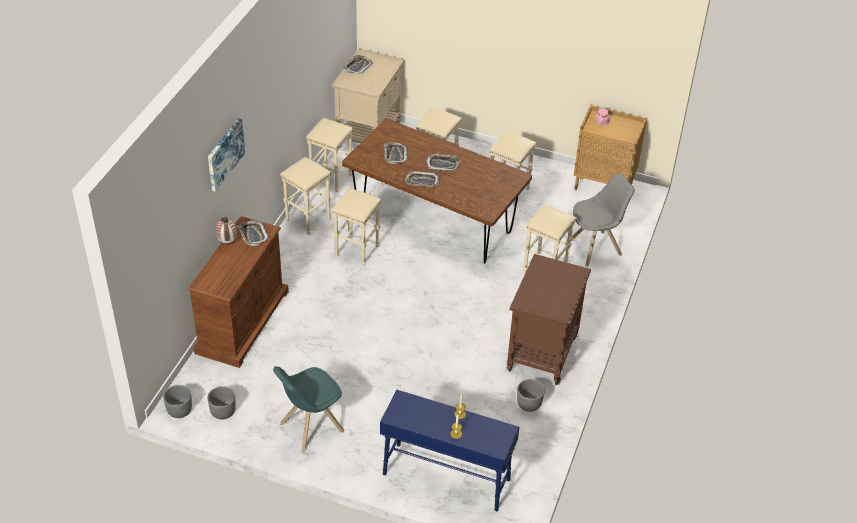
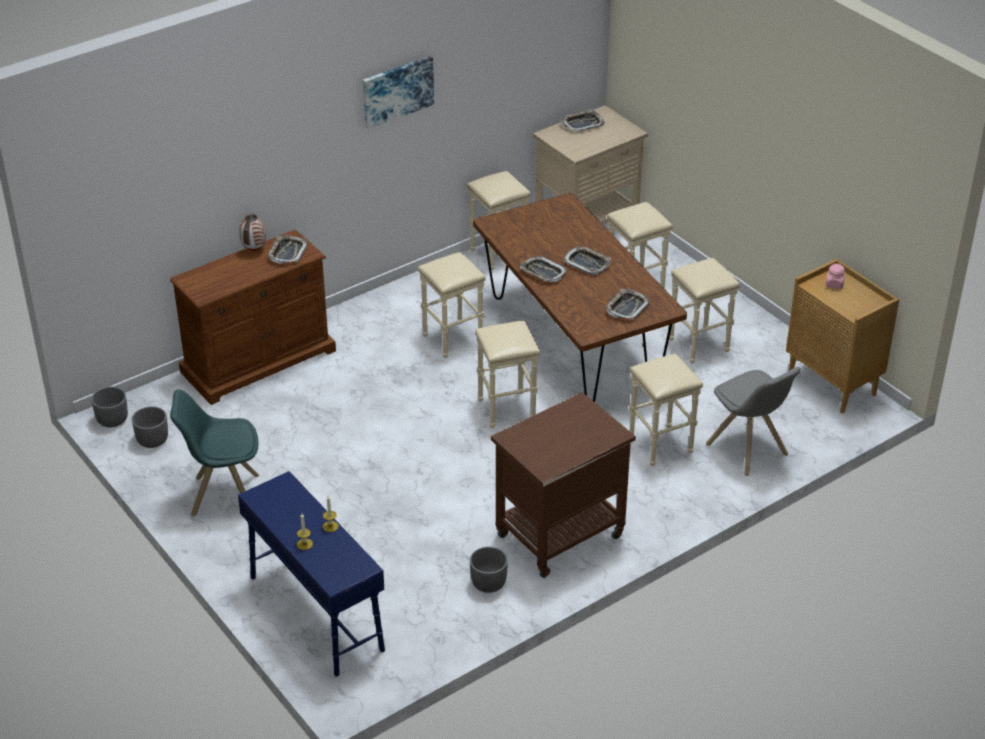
camera: 35 degrees right, 5 degrees down
picture [208,118,245,192] -> picture moved to [363,56,434,129]
beige stool [280,157,331,234] -> beige stool moved to [475,321,540,428]
tray [384,142,408,164] -> tray moved to [606,289,650,319]
grey chair [571,173,635,267] -> grey chair turned 45 degrees clockwise [706,367,800,476]

